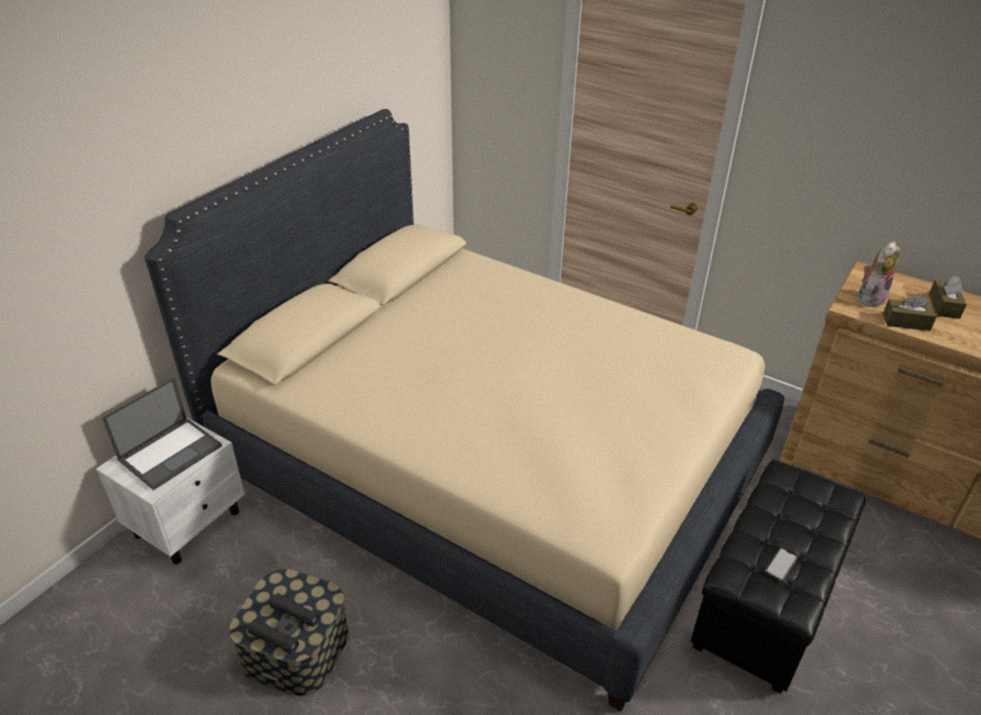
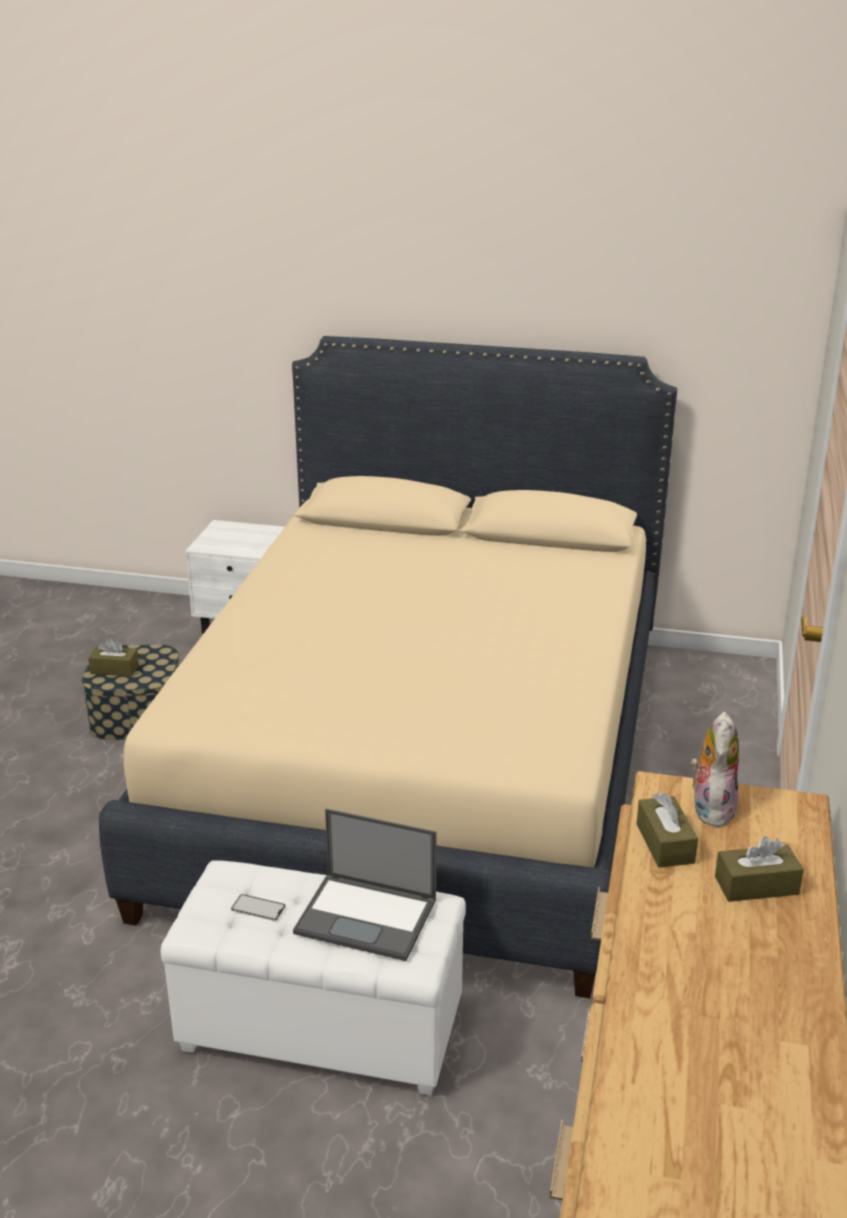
camera: 70 degrees right, 10 degrees down
laptop [102,377,222,490] -> laptop moved to [293,809,436,961]
black binoculars [248,593,320,654] -> brown tissue box [88,638,139,676]
black ottoman [691,460,865,694] -> white ottoman [161,860,466,1095]
plush toy [859,241,900,307] -> plush toy turned 105 degrees counterclockwise [690,711,739,827]

